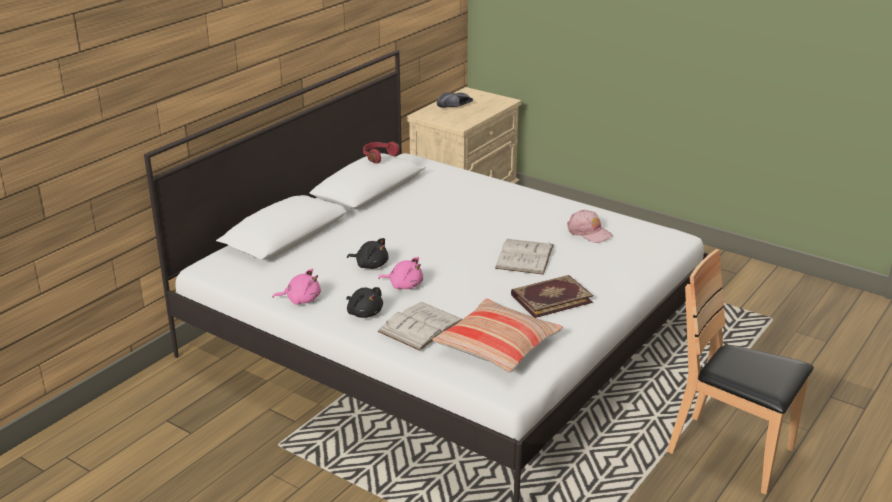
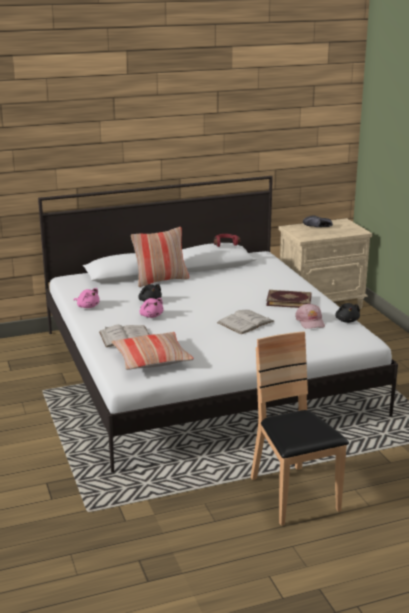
camera: 35 degrees right, 5 degrees down
black plush toy [346,287,383,318] -> black plush toy moved to [335,303,360,323]
book [511,275,593,318] -> book moved to [266,290,312,308]
none -> pillow [131,227,189,287]

